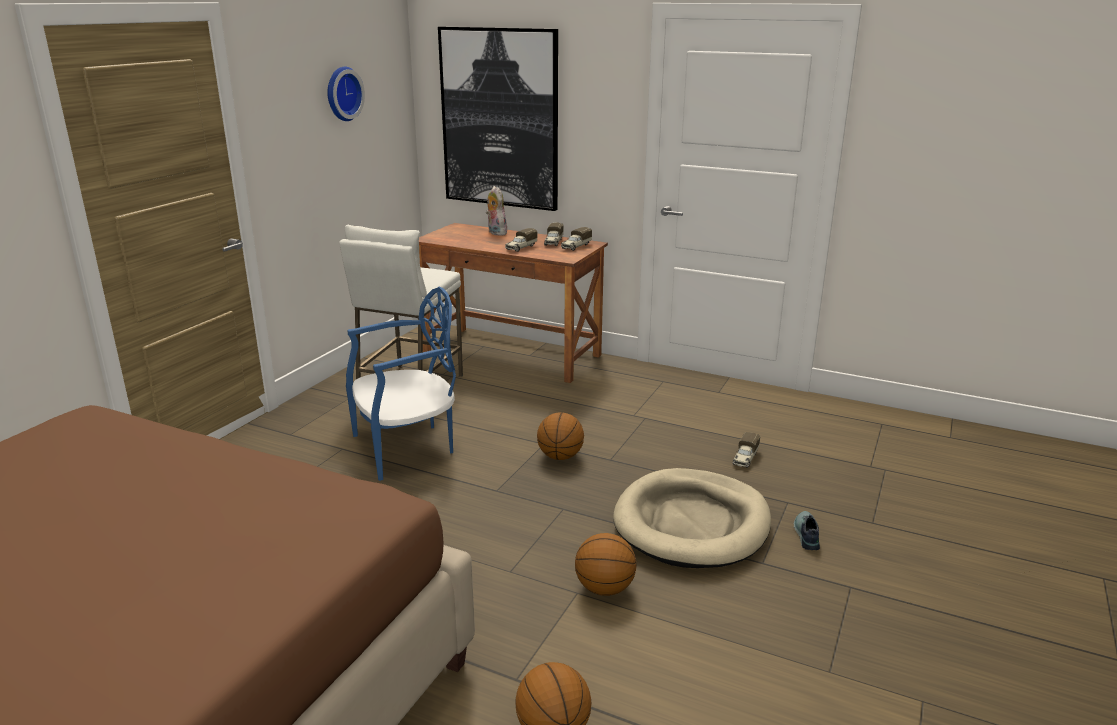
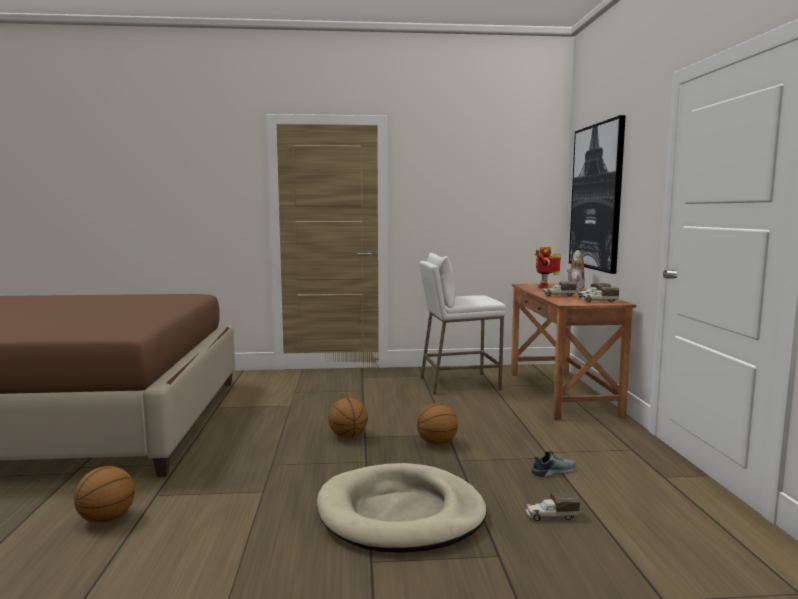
camera: 60 degrees right, 15 degrees down
wall clock [327,67,365,121] -> none
blue chair [346,287,456,481] -> none
basketball [575,533,636,596] -> basketball moved to [328,398,368,438]
shoe [793,511,820,550] -> shoe moved to [531,450,576,477]
none -> toy robot [535,246,561,288]

